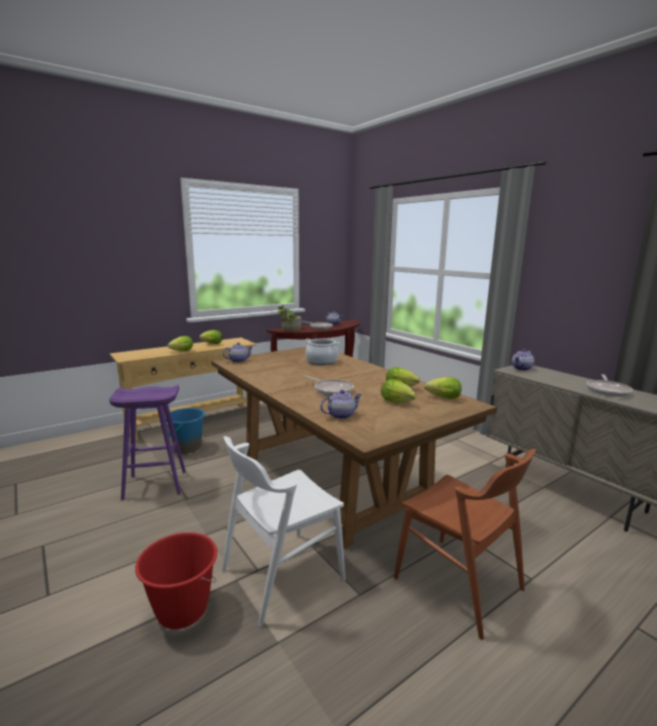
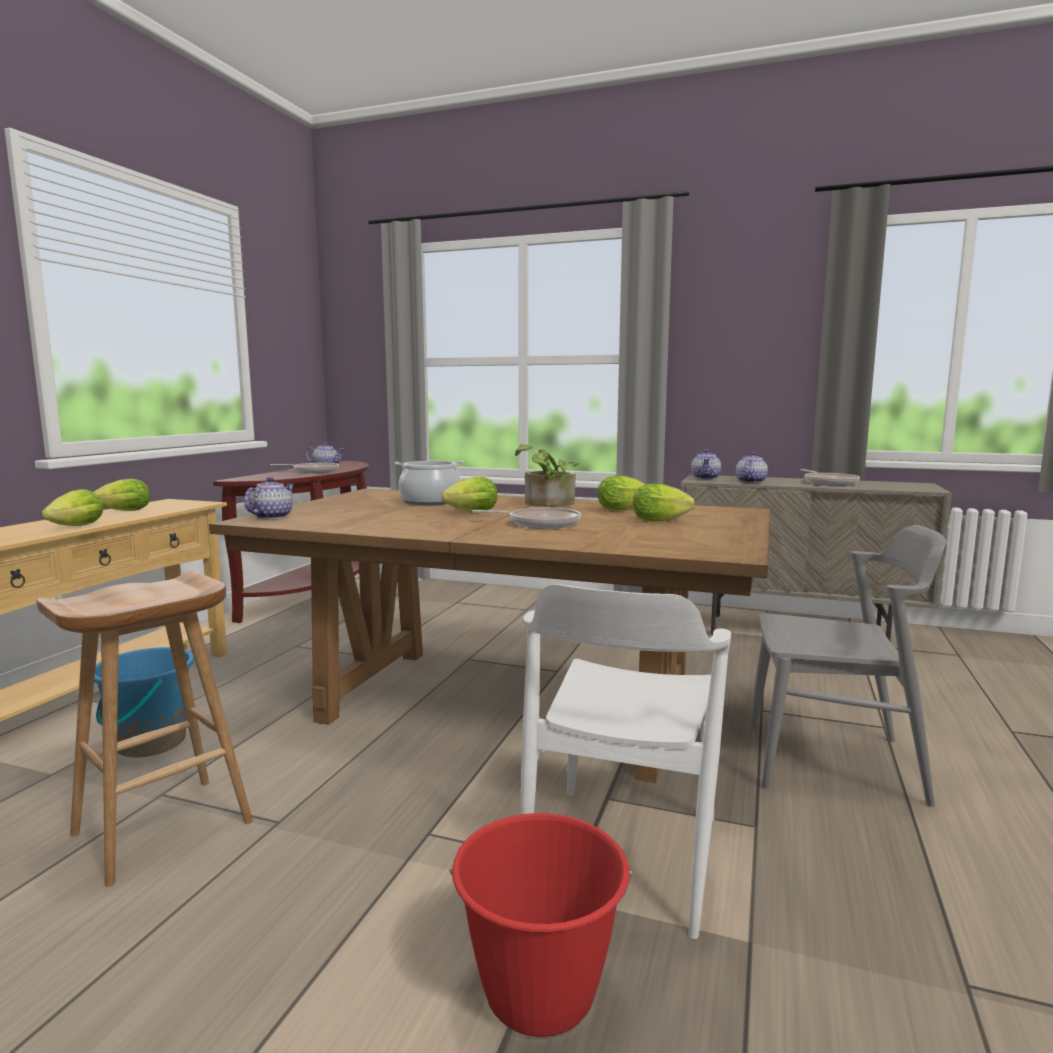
camera: 35 degrees left, 5 degrees down
purple stool [109,385,186,500] -> brown stool [36,571,253,887]
potted plant [277,305,301,331] -> potted plant moved to [515,444,580,507]
teapot [320,389,362,419] -> teapot moved to [736,452,768,483]
brown chair [394,449,536,640] -> grey chair [750,525,946,807]
lettuce [424,377,462,399] -> lettuce moved to [441,477,497,512]

